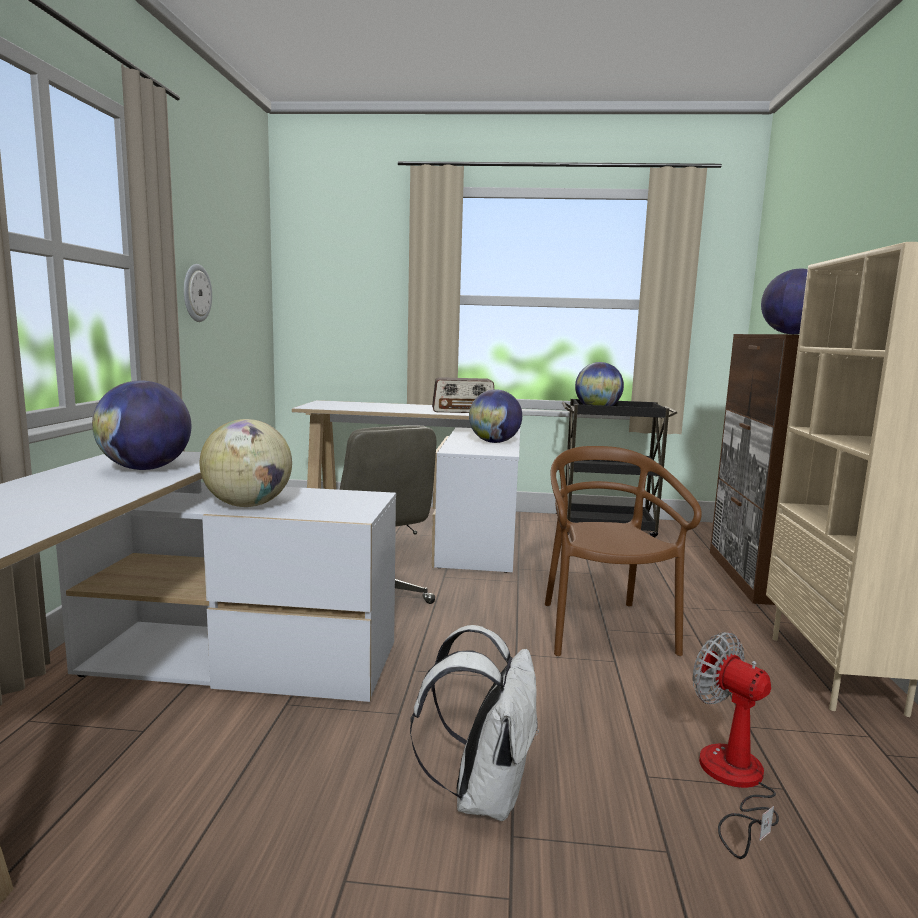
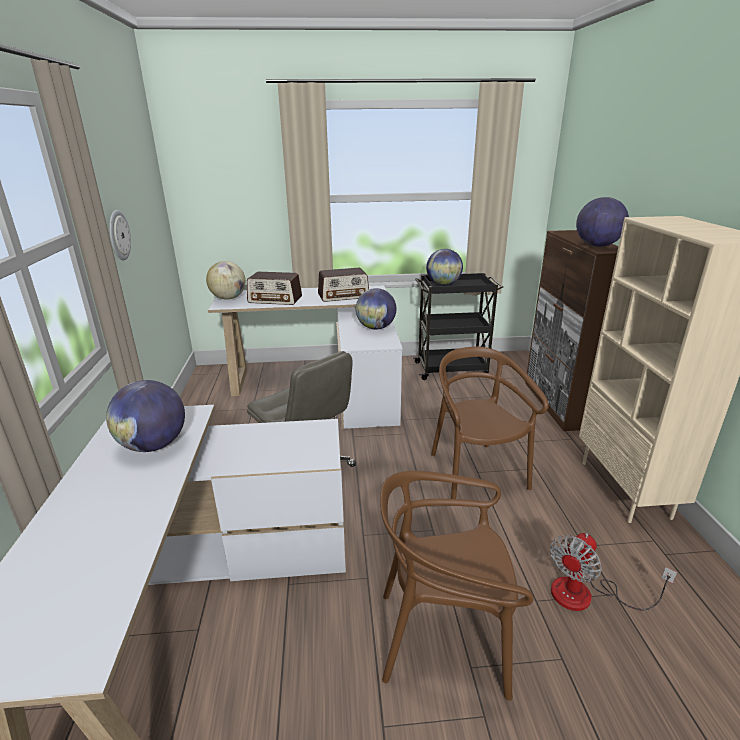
camera: 10 degrees left, 15 degrees up
globe [200,419,292,507] -> globe moved to [206,261,246,300]
white backpack [410,625,539,821] -> brown chair [380,471,534,701]
fan [692,632,779,859] -> fan turned 90 degrees counterclockwise [550,533,677,611]
none -> radio [247,272,302,305]

